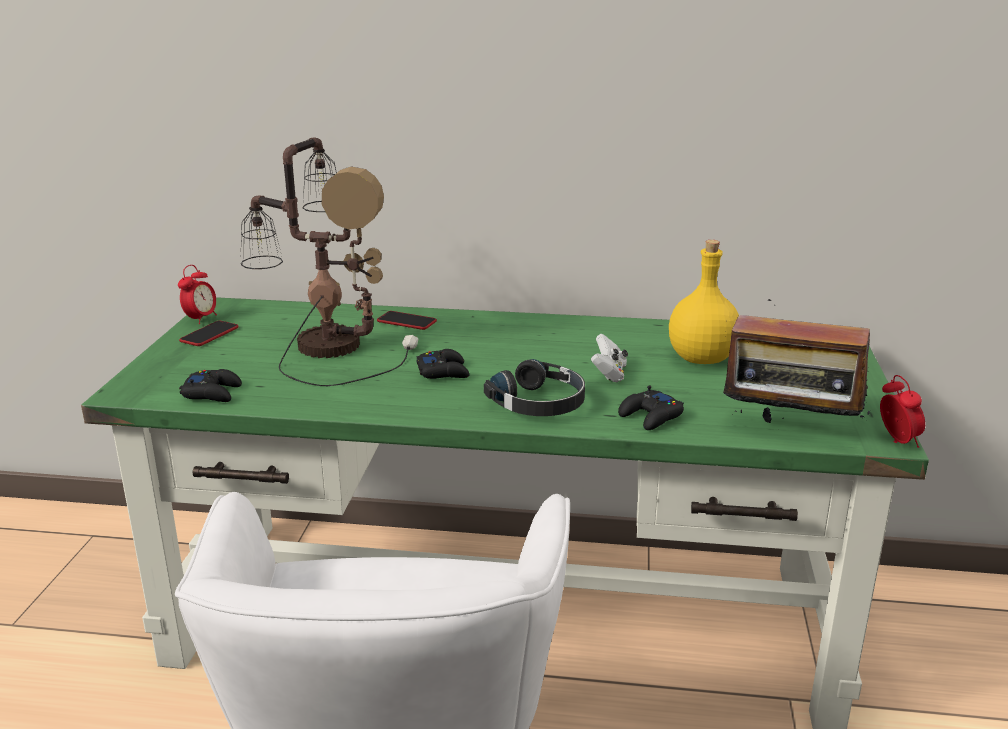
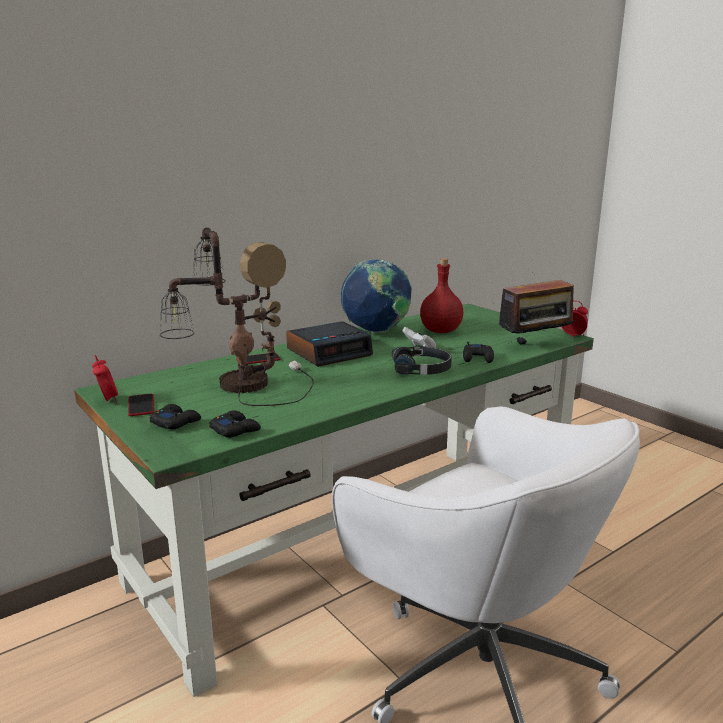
camera: 45 degrees left, 5 degrees down
black game controller [417,349,469,379] -> black game controller moved to [149,404,201,430]
yellow bottle [669,240,739,364] -> red bottle [420,258,463,333]
none -> alarm clock [286,321,373,367]
none -> globe [341,259,412,333]

